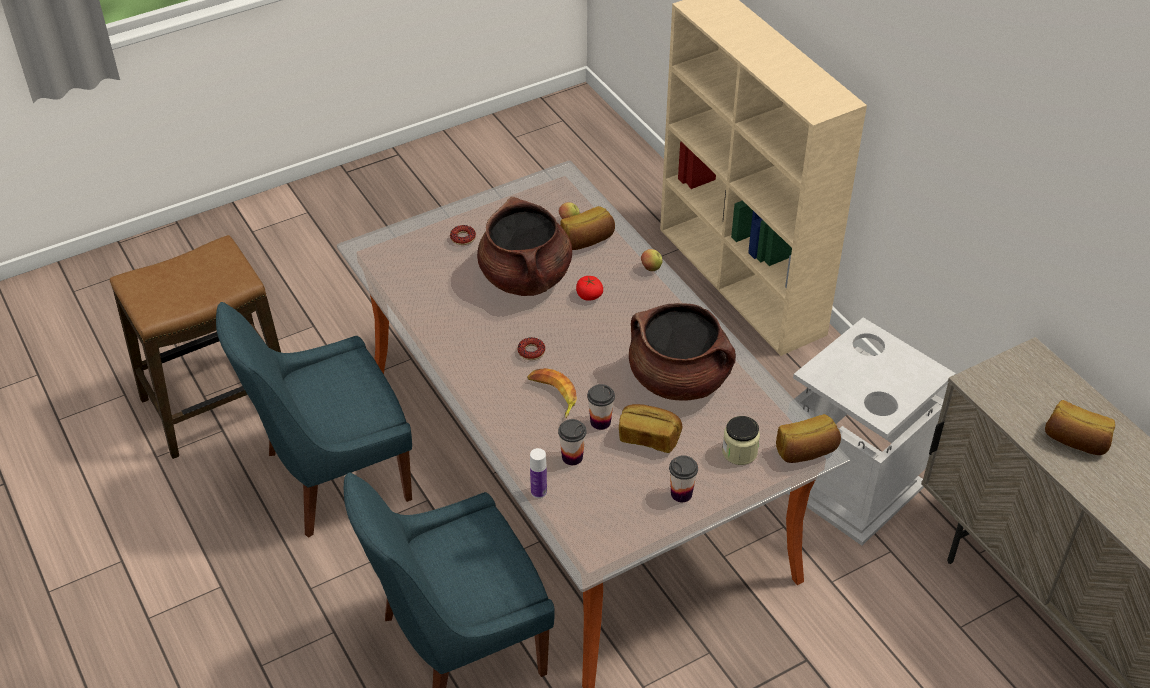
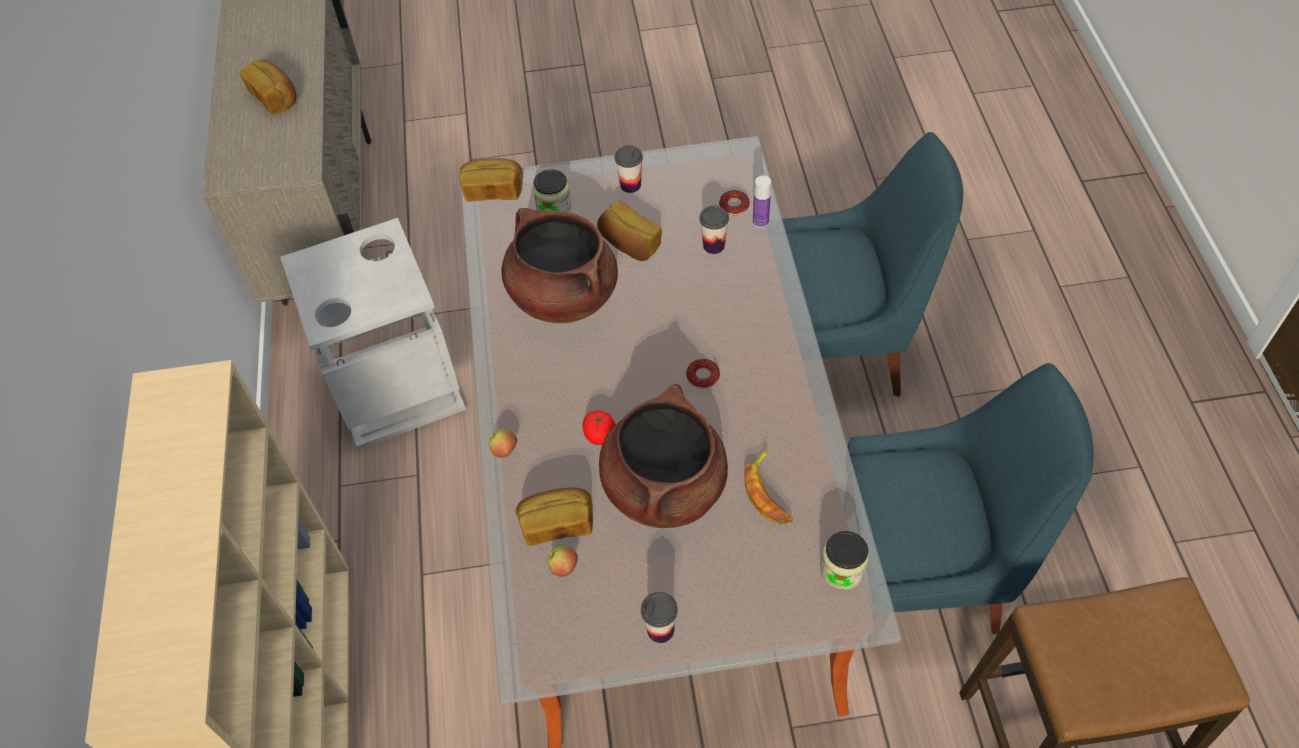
camera: 155 degrees left, 10 degrees up
donut [450,225,476,245] -> donut moved to [719,190,750,215]
banana [527,368,577,418] -> banana moved to [744,448,793,524]
cup [587,384,615,430] -> cup moved to [641,592,678,643]
none -> jar [820,531,869,590]

